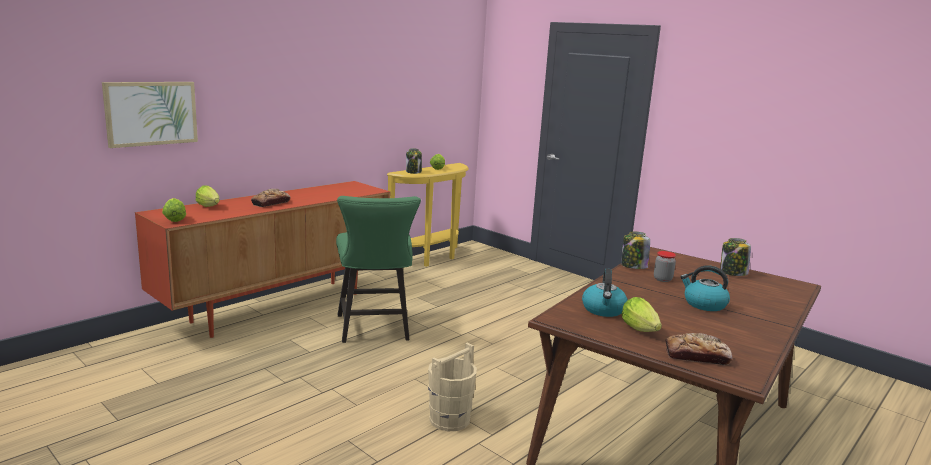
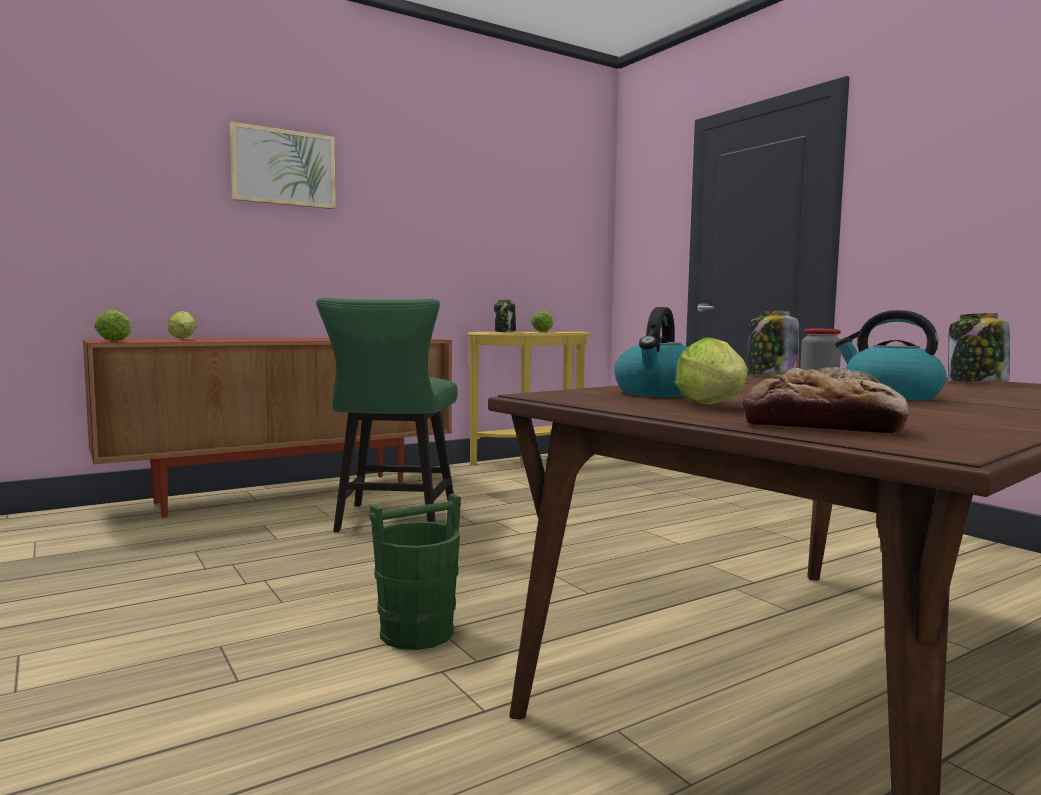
camera: 15 degrees right, 10 degrees down
picture [102,82,198,148] -> picture moved to [230,122,336,209]
bread [251,189,290,207] -> none
beige bucket [428,343,477,431] -> green bucket [369,494,461,650]

